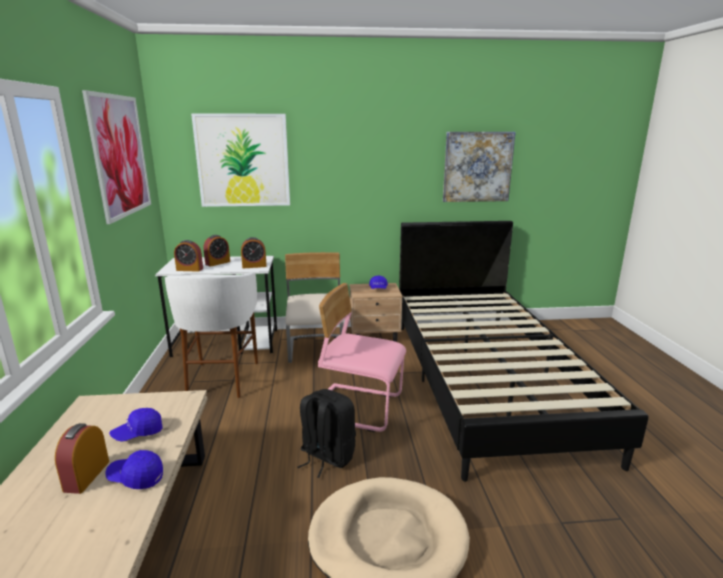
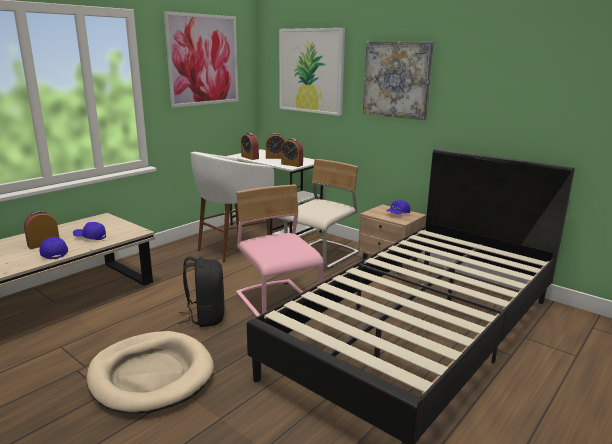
camera: 45 degrees right, 0 degrees up
picture [443,132,516,202] -> picture moved to [363,42,434,120]

